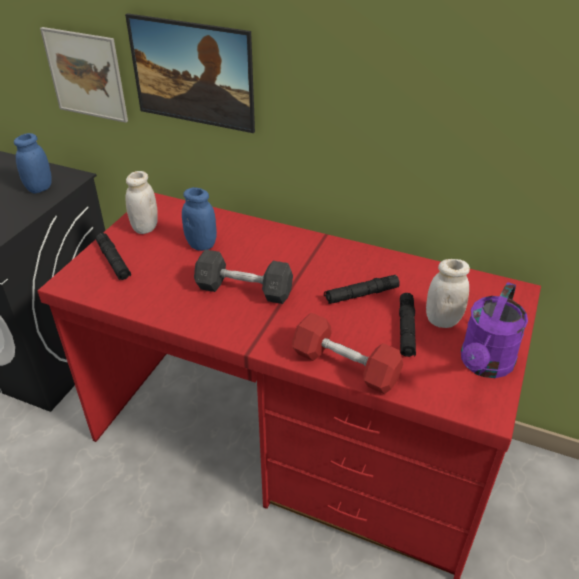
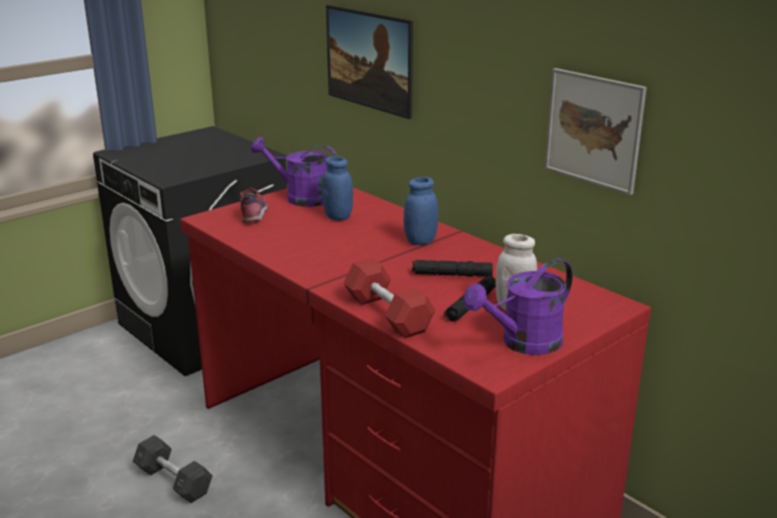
camera: 25 degrees right, 15 degrees down
blue jar [14,133,52,194] -> blue jar moved to [404,177,438,245]
picture [40,27,128,123] -> picture moved to [545,68,647,195]
black flashlight [96,233,131,280] -> shoe [240,187,268,223]
white jar [125,171,158,234] -> purple watering can [251,137,337,207]
grey dumbbell [194,249,293,304] -> grey dumbbell moved to [133,435,213,503]

